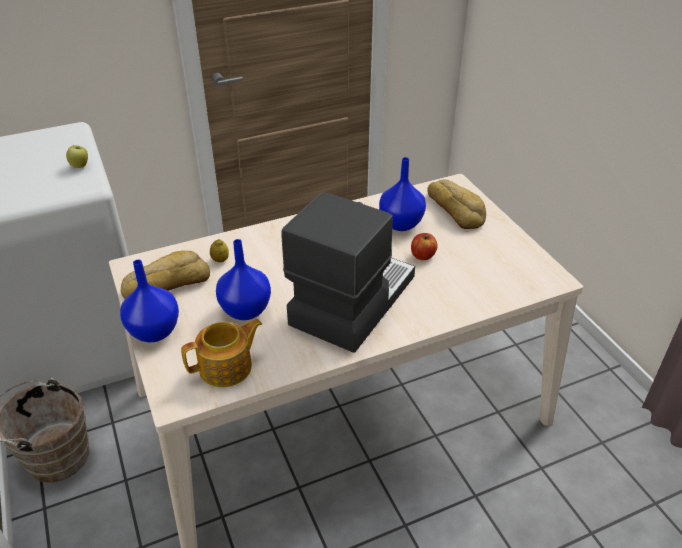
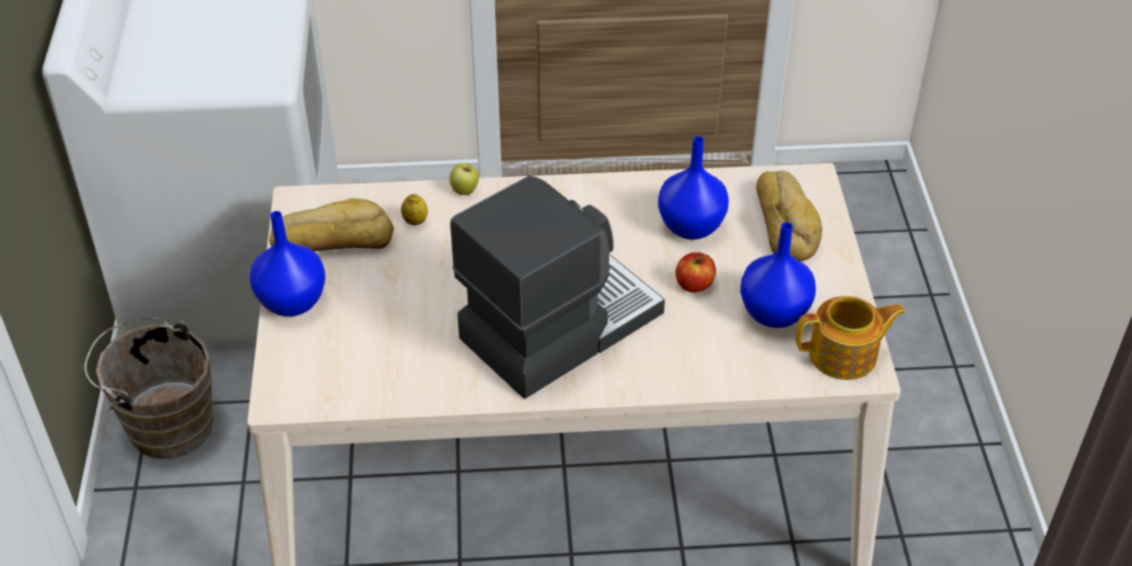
camera: 20 degrees right, 5 degrees up
apple [66,145,88,168] -> apple moved to [449,163,479,195]
teapot [181,319,262,387] -> teapot moved to [796,296,905,380]
blue vase [216,239,271,320] -> blue vase moved to [740,222,816,328]

